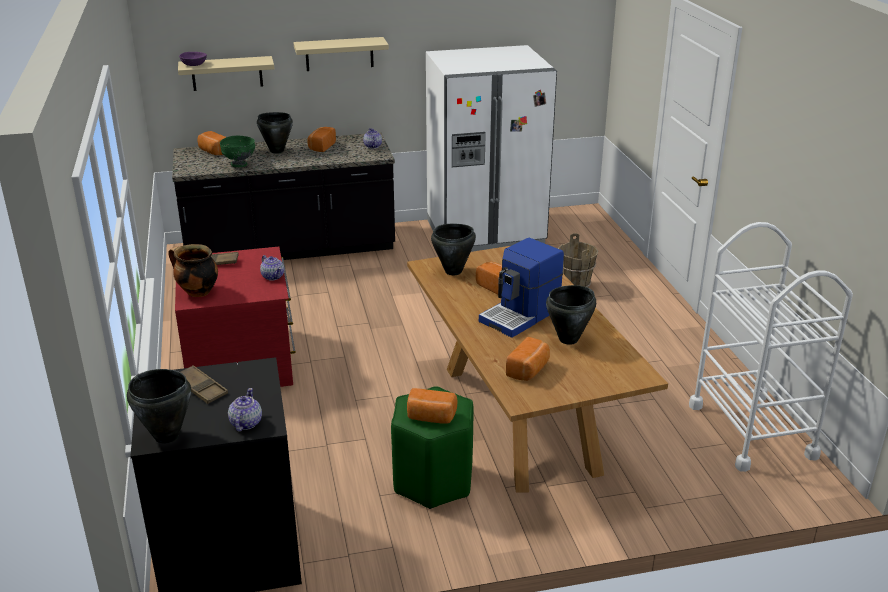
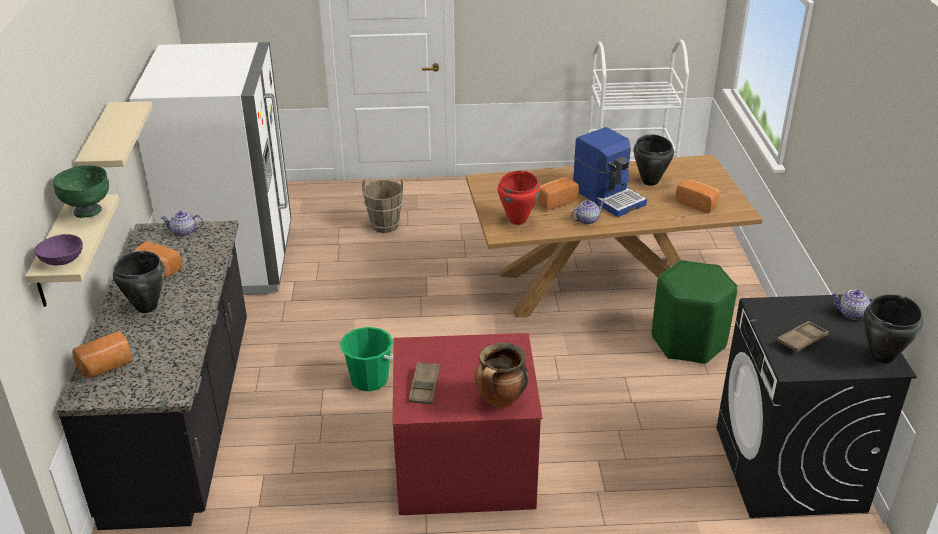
camera: 80 degrees left, 5 degrees up
green bowl [220,136,255,167] -> green bowl moved to [52,165,109,218]
teapot [260,255,284,281] -> teapot moved to [571,200,605,225]
bread [407,388,457,424] -> none
black cooking pot [431,224,476,275] -> red cooking pot [498,171,540,225]
none -> green bucket [340,327,393,392]

